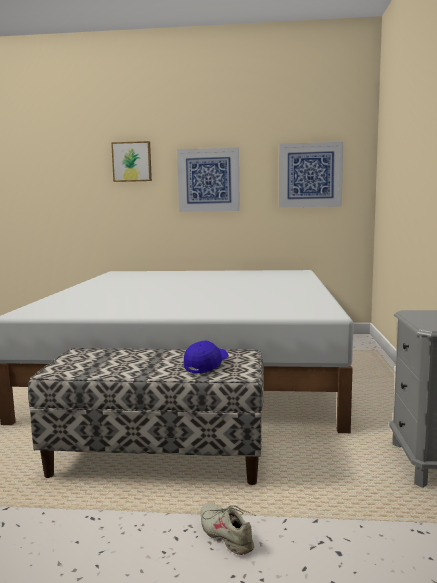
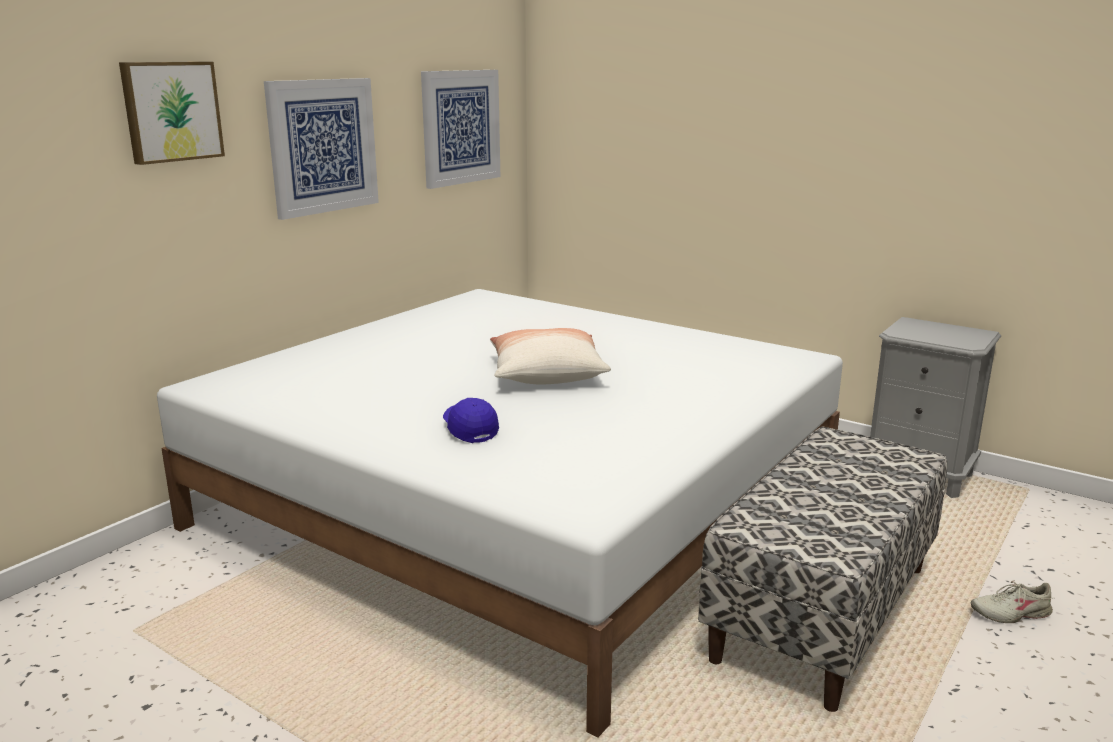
camera: 60 degrees left, 10 degrees up
blue cap [184,340,229,374] -> blue cap moved to [443,398,499,443]
none -> pillow [490,328,611,385]

